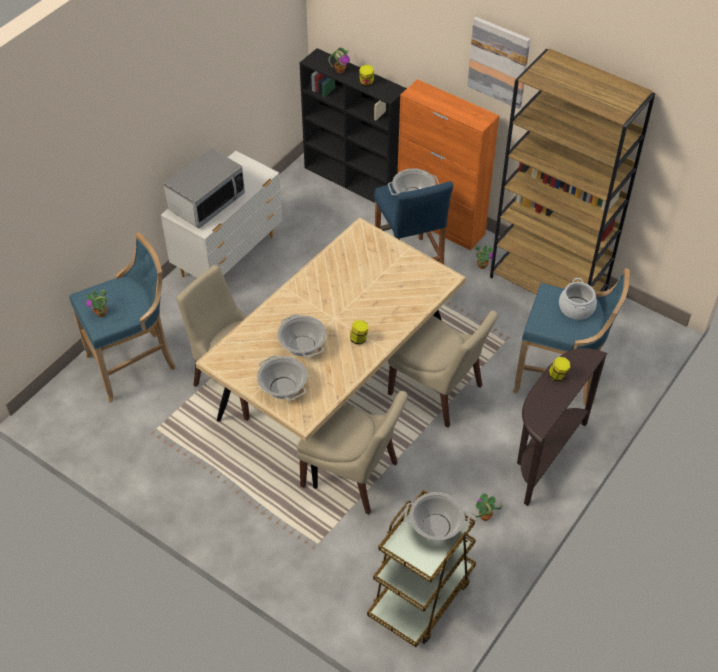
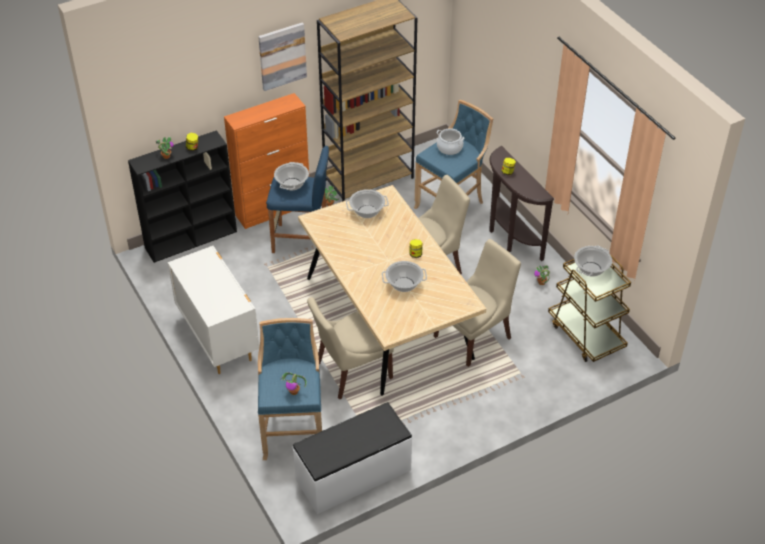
camera: 65 degrees left, 5 degrees down
microwave [163,148,245,228] -> none
cooking pot [257,355,308,401] -> cooking pot moved to [346,189,389,218]
none -> white bench [293,402,412,514]

